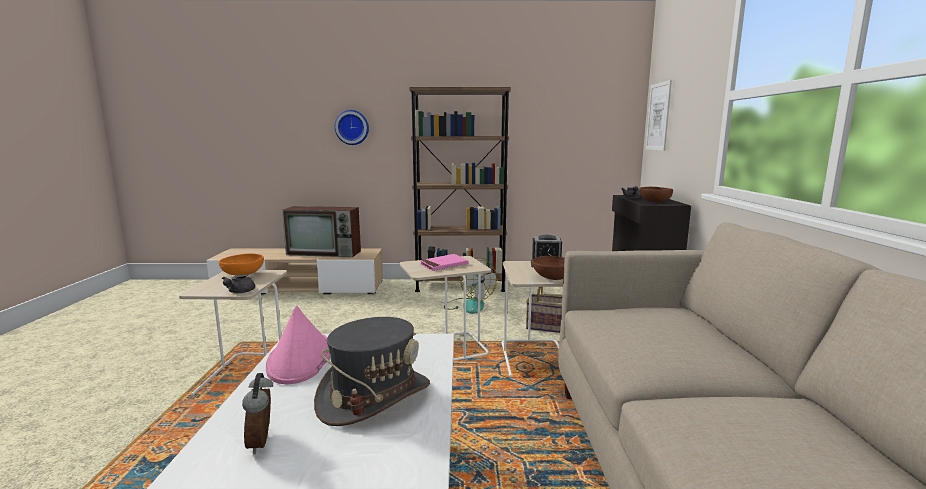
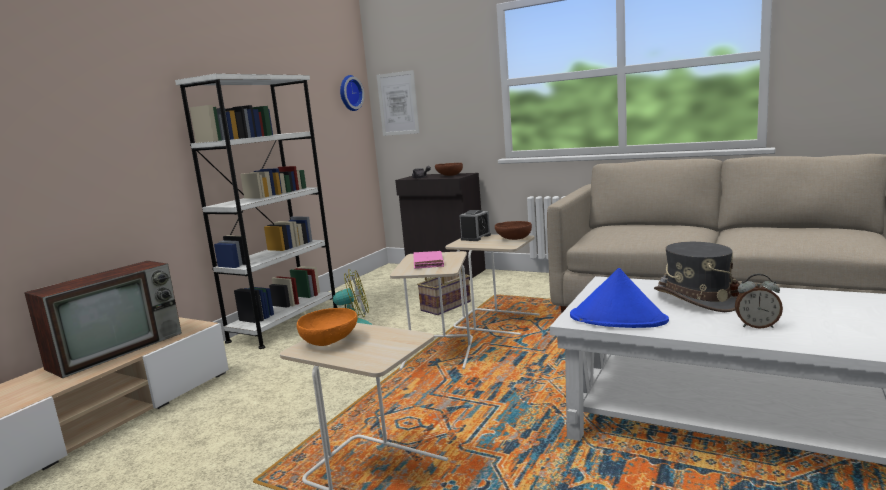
camera: 60 degrees left, 0 degrees up
grey teapot [222,274,255,293] -> none
pink hat [266,306,330,384] -> blue hat [570,268,669,328]
wall clock [335,110,369,145] -> wall clock moved to [340,75,364,111]
brown bookcase [409,87,511,292] -> white bookcase [175,73,338,349]

